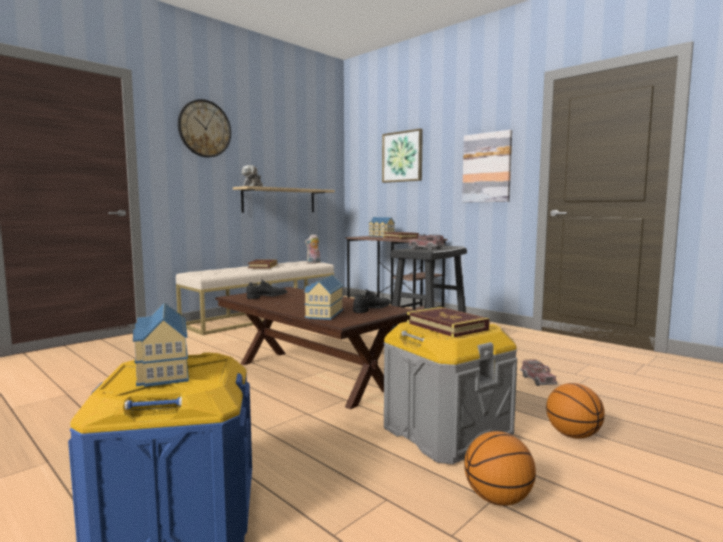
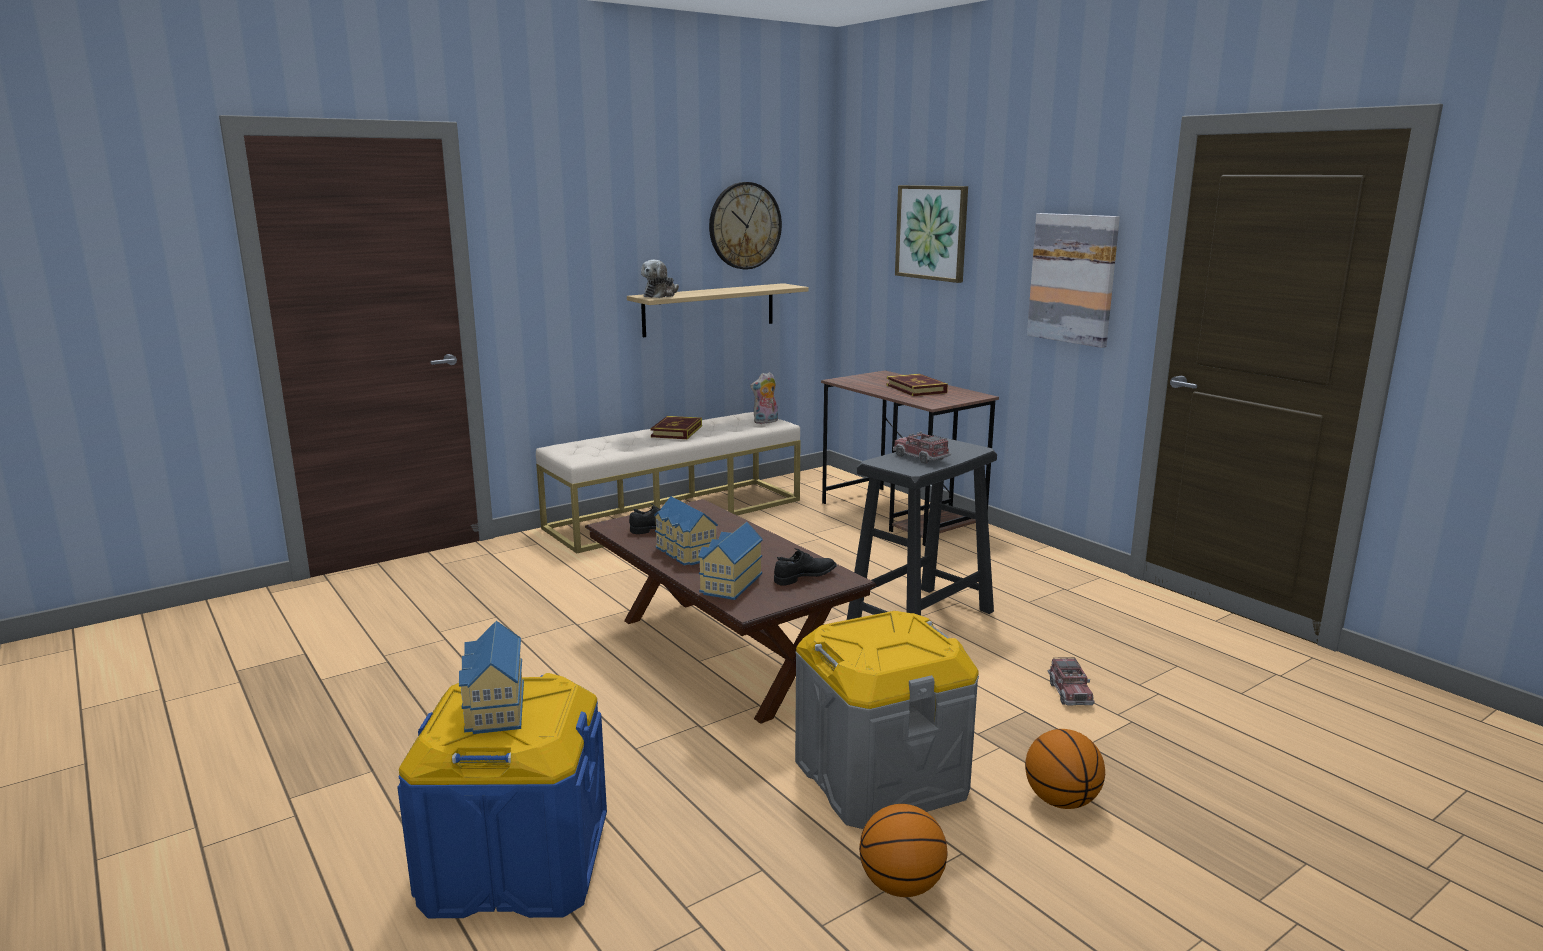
camera: 10 degrees right, 10 degrees up
wall clock [178,99,231,157] -> wall clock moved to [709,182,782,269]
toy house [369,217,395,237] -> toy house moved to [654,496,718,566]
book [407,307,490,337] -> none

